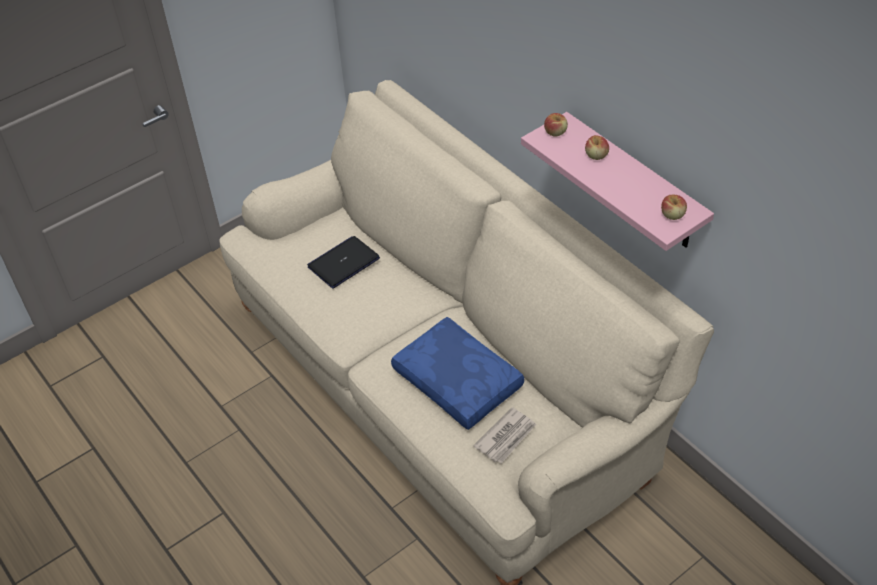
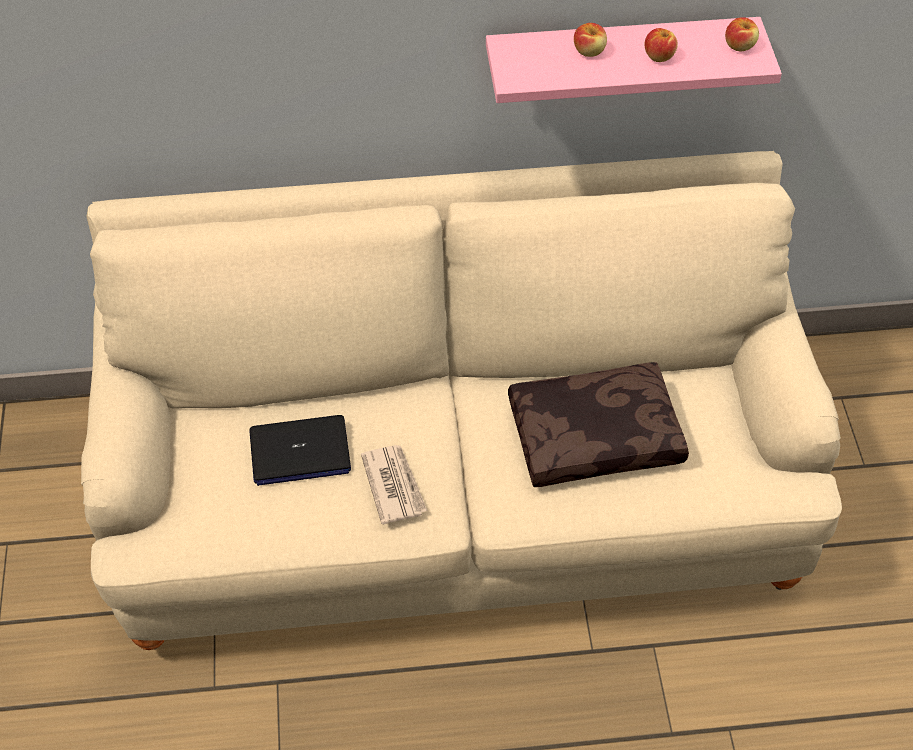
camera: 60 degrees left, 5 degrees up
laptop [307,236,380,289] -> laptop turned 90 degrees counterclockwise [250,415,351,486]
blue pillow [391,317,524,430] -> brown pillow [508,362,689,487]
newspaper [473,407,537,464] -> newspaper moved to [361,445,427,525]
apple [544,113,568,137] -> apple moved to [645,28,678,62]

